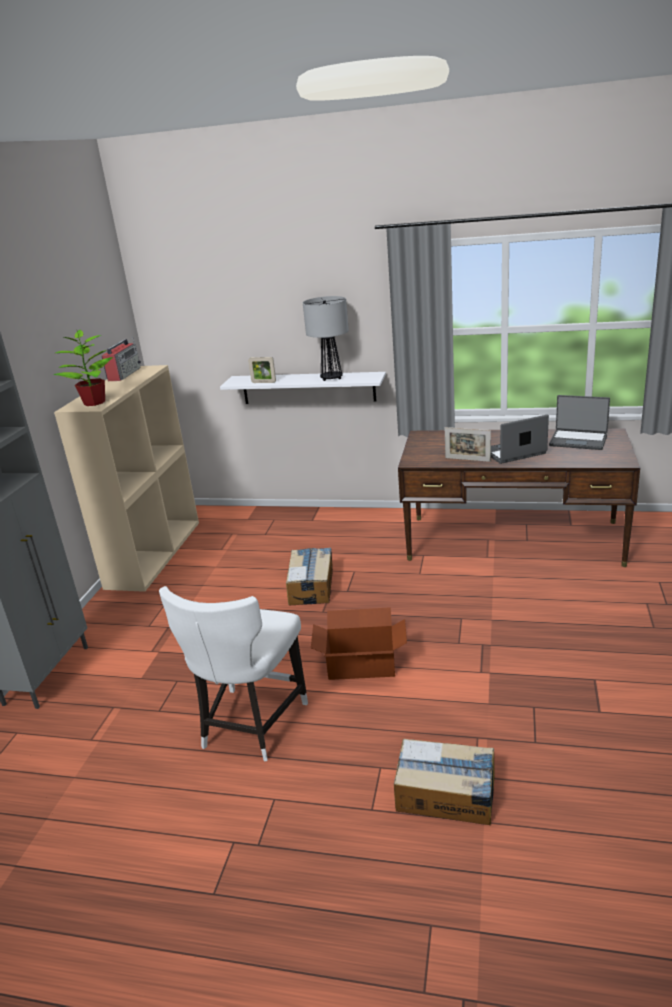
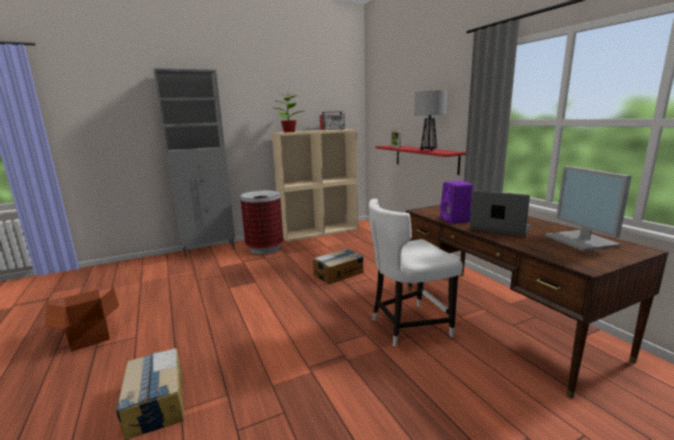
camera: 50 degrees right, 10 degrees down
white chair [159,586,308,761] -> white chair moved to [369,198,463,347]
white shelf [220,372,386,404] -> red shelf [375,145,466,175]
cardboard box [311,607,407,680] -> cardboard box moved to [45,288,119,352]
picture frame [445,427,491,462] -> purple speaker [440,181,473,224]
laptop [549,395,610,450] -> monitor [545,166,632,251]
none -> trash can [240,190,284,254]

